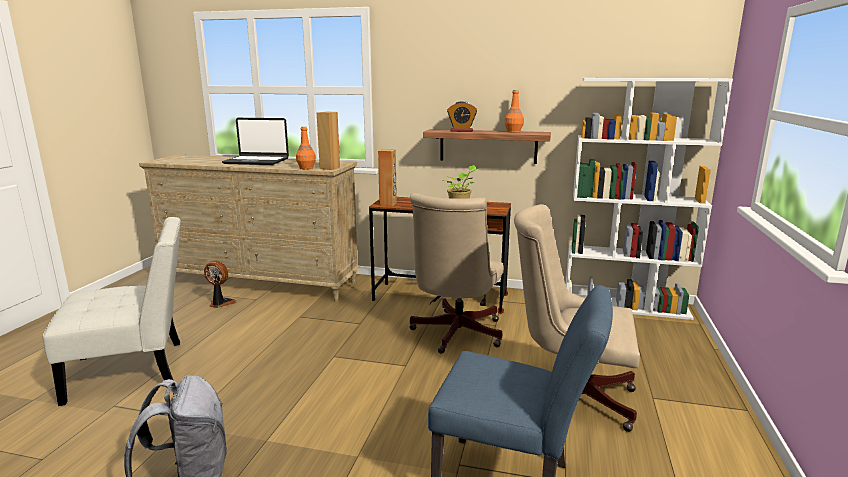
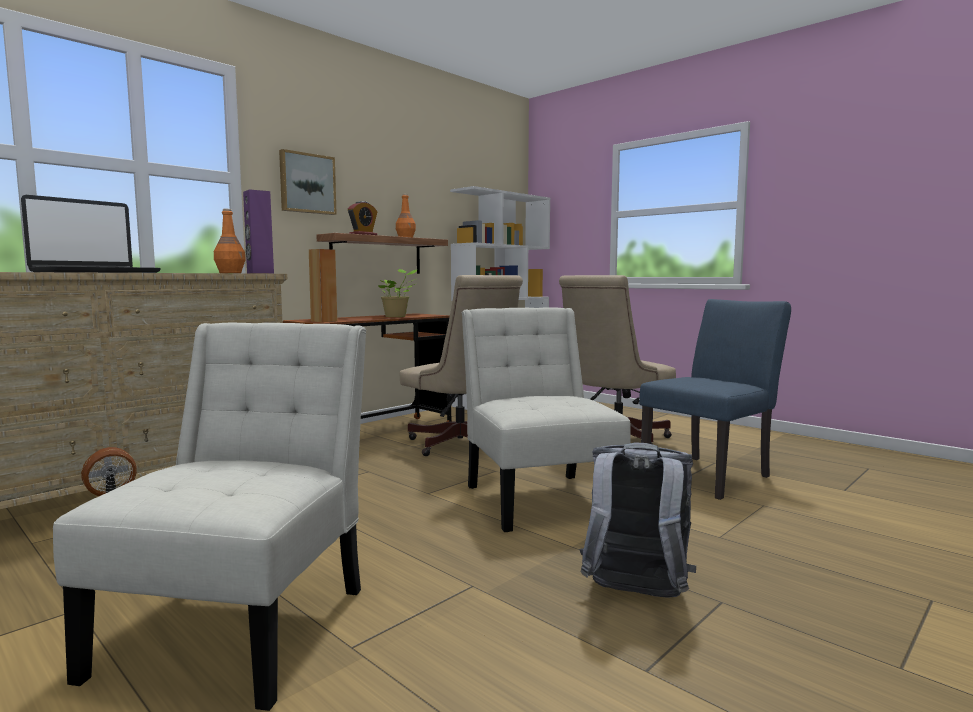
camera: 60 degrees left, 10 degrees down
brown speaker [317,112,340,170] -> purple speaker [243,189,274,274]
none -> picture [279,149,337,215]
none -> white chair [462,307,631,532]

